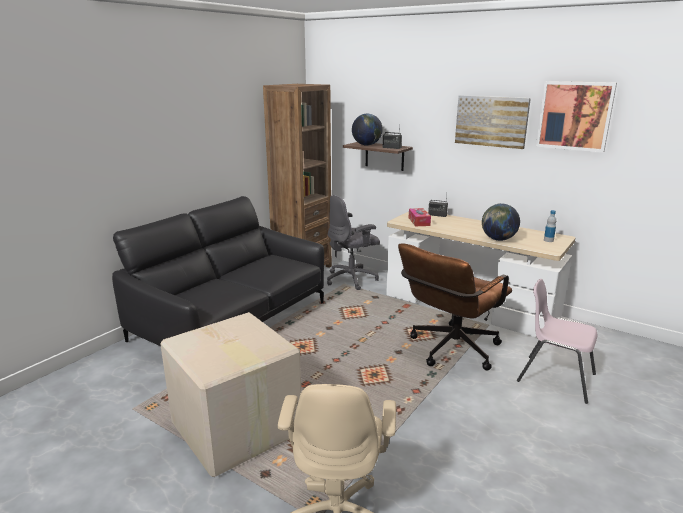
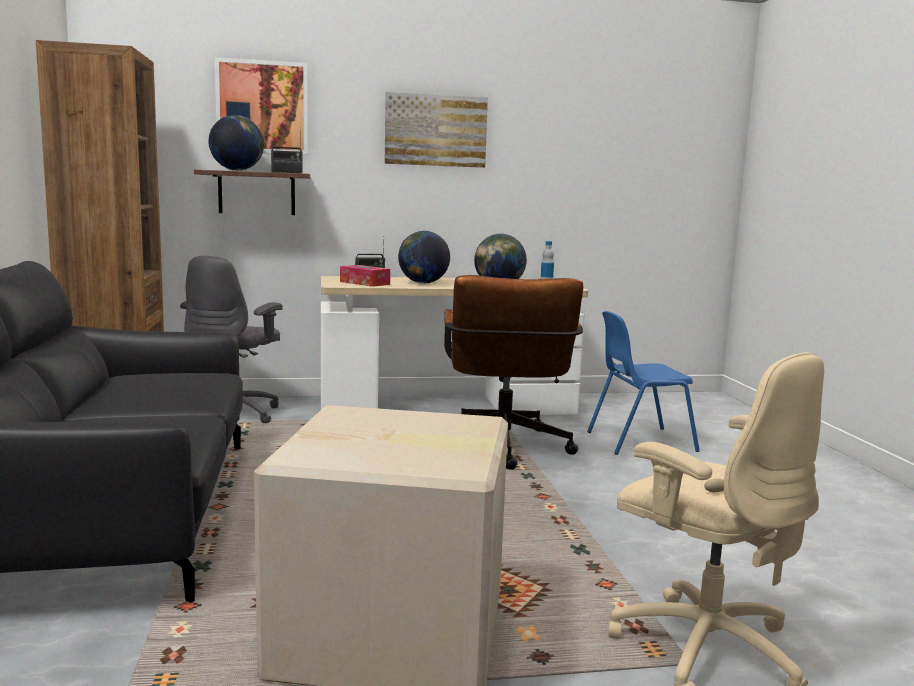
camera: 45 degrees left, 10 degrees down
pink chair [517,279,597,404] -> blue chair [587,311,700,455]
picture [536,81,617,153] -> picture moved to [215,57,308,155]
none -> globe [398,231,450,284]

